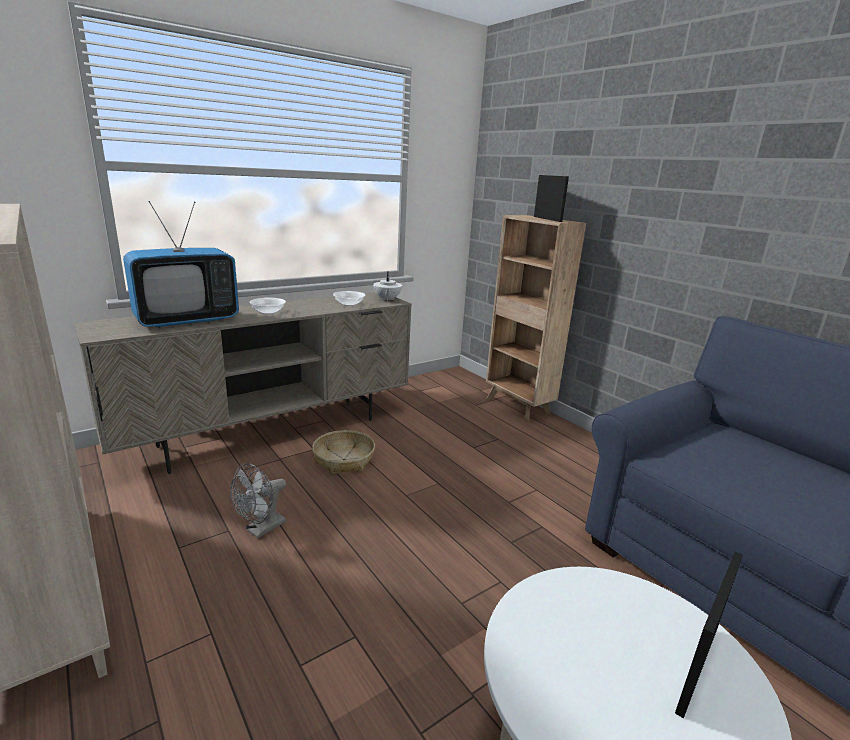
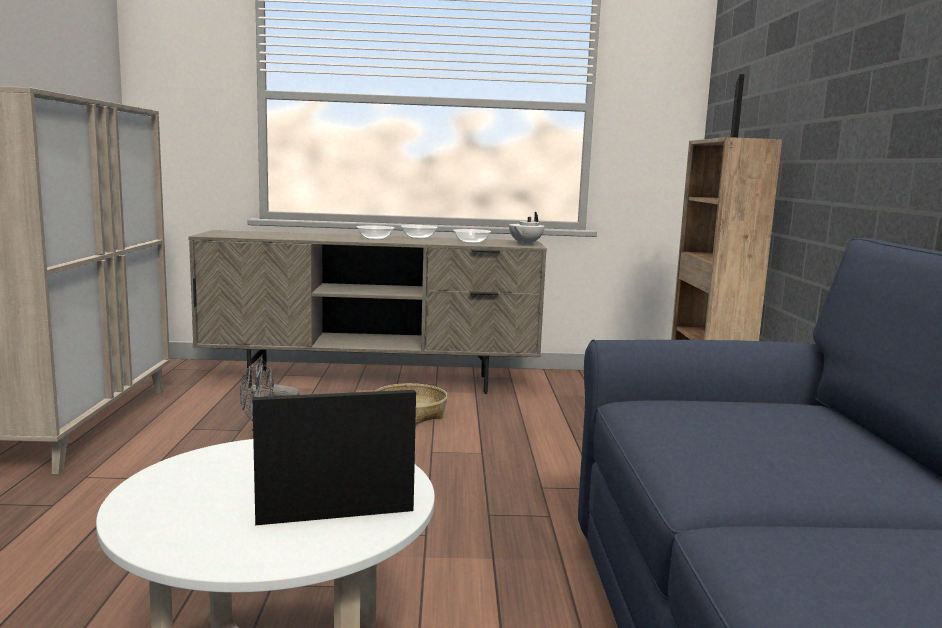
camera: 35 degrees right, 10 degrees down
television [123,201,239,328] -> none
none -> bowl [401,225,438,239]

